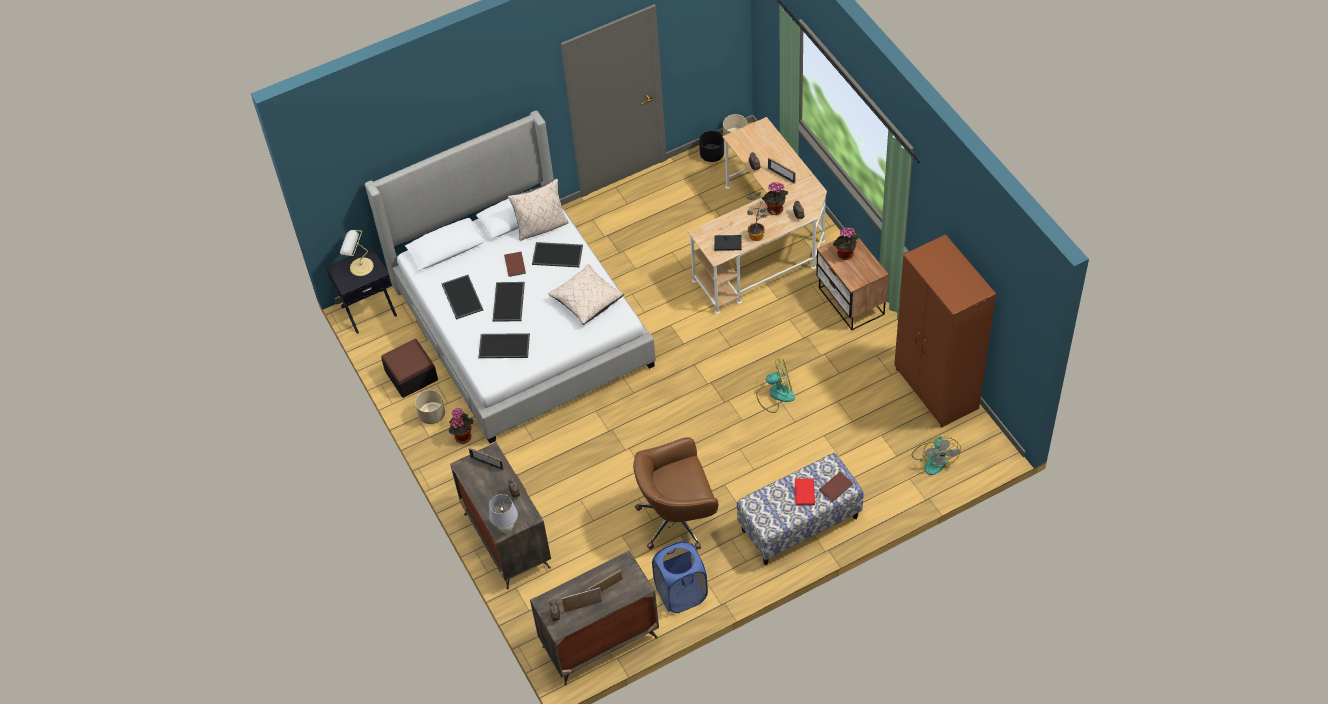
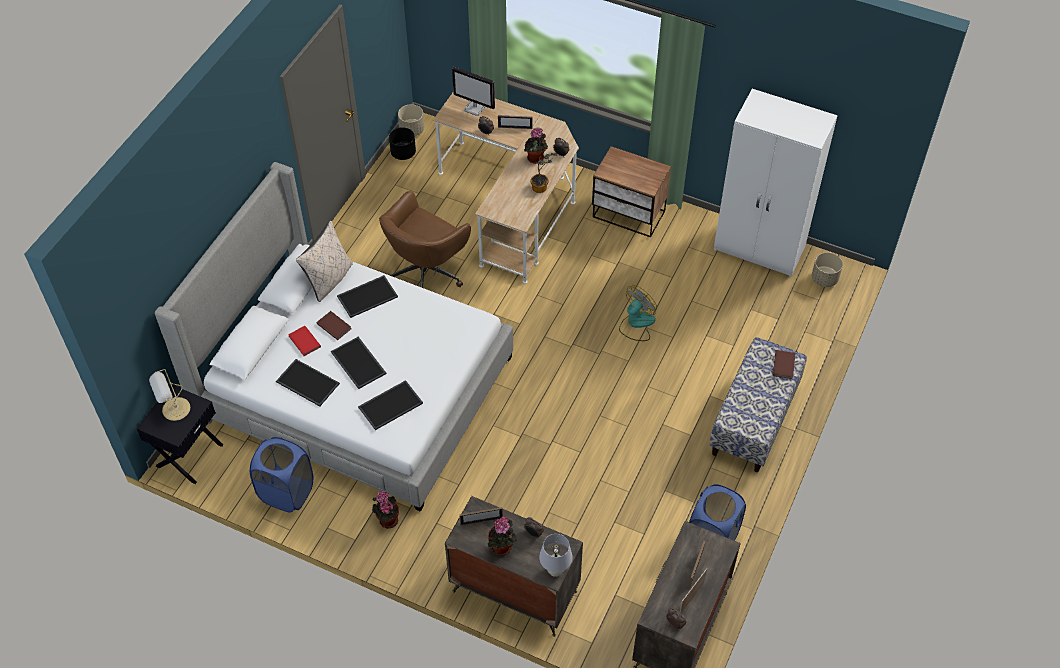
camera: 40 degrees left, 0 degrees up
ottoman [381,339,438,398] -> blue laundry basket [250,437,313,513]
beige planter [415,390,445,424] -> beige planter moved to [812,252,843,287]
beige pillow [548,264,624,325] -> none
brown office chair [633,437,718,550] -> brown office chair moved to [379,191,471,288]
black book [714,235,742,251] -> none
red book [795,478,815,506] -> red book moved to [288,326,321,356]
potted plant [833,227,859,260] -> potted plant moved to [488,517,517,556]
brown wardrobe [894,234,996,428] -> white wardrobe [714,89,838,277]
fan [912,436,961,475] -> none
none -> monitor [452,66,495,116]

